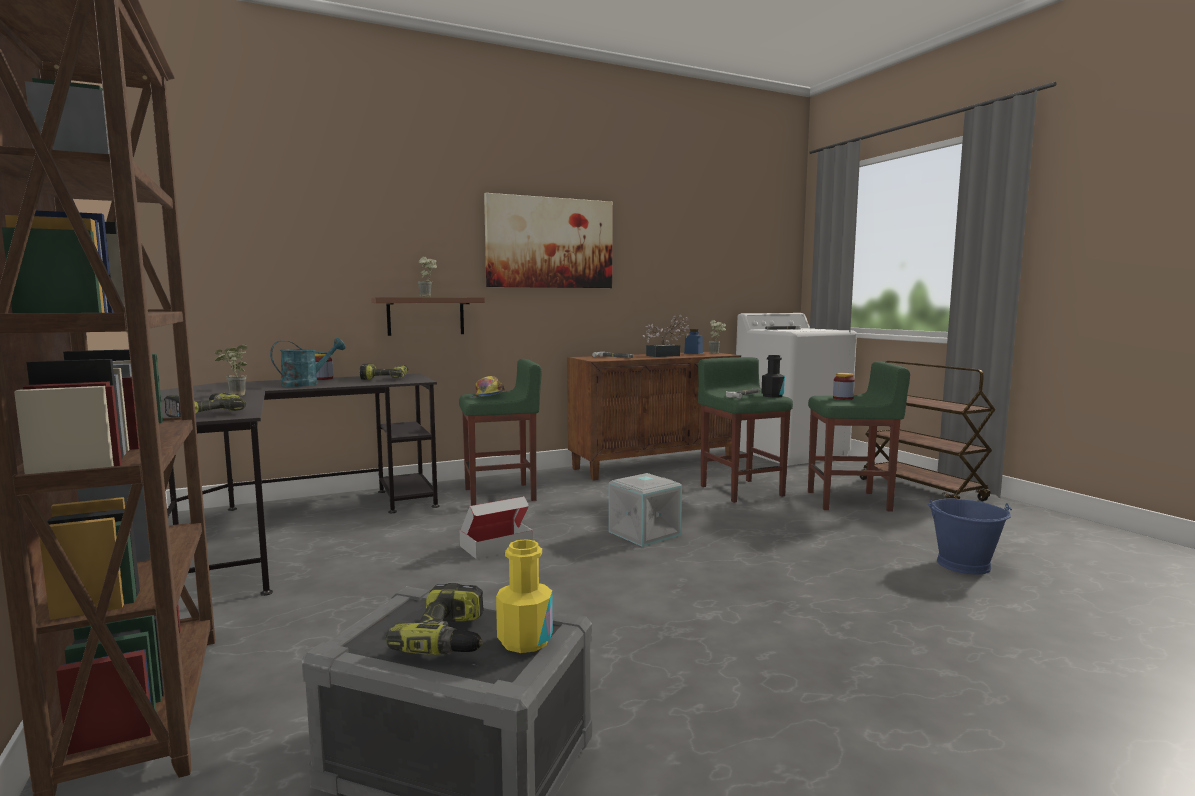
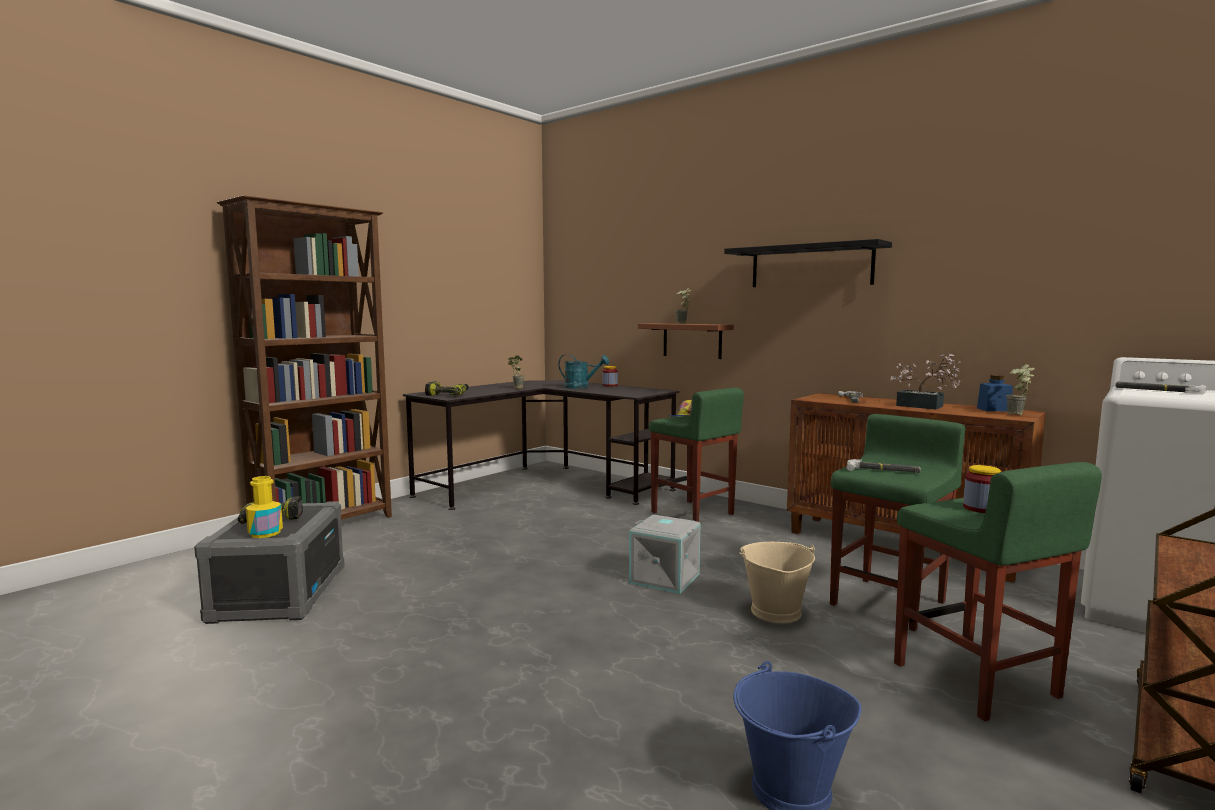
camera: 65 degrees right, 0 degrees up
power drill [360,363,408,380] -> none
cardboard box [460,496,533,559] -> none
picture [484,193,612,288] -> black shelf [724,239,892,287]
black bottle [761,355,785,398] -> none
none -> beige bucket [739,542,815,623]

